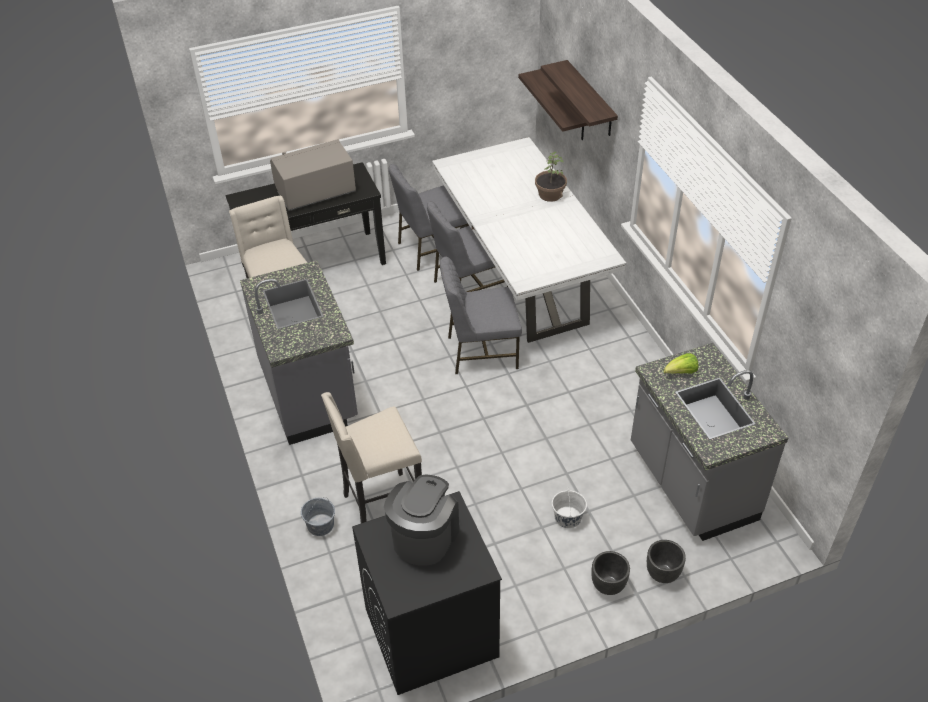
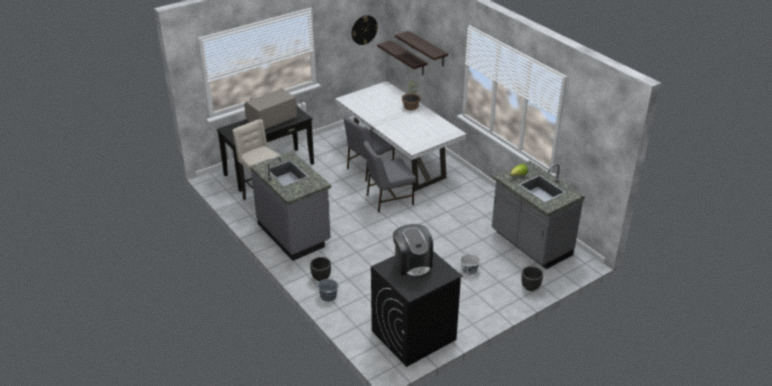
camera: 15 degrees left, 10 degrees down
beige stool [321,392,422,523] -> none
coffee machine [384,475,459,566] -> coffee machine turned 150 degrees clockwise [393,224,433,278]
grey chair [389,164,469,271] -> none
black planter [591,551,630,595] -> black planter moved to [310,257,331,281]
none -> wall clock [351,15,378,45]

